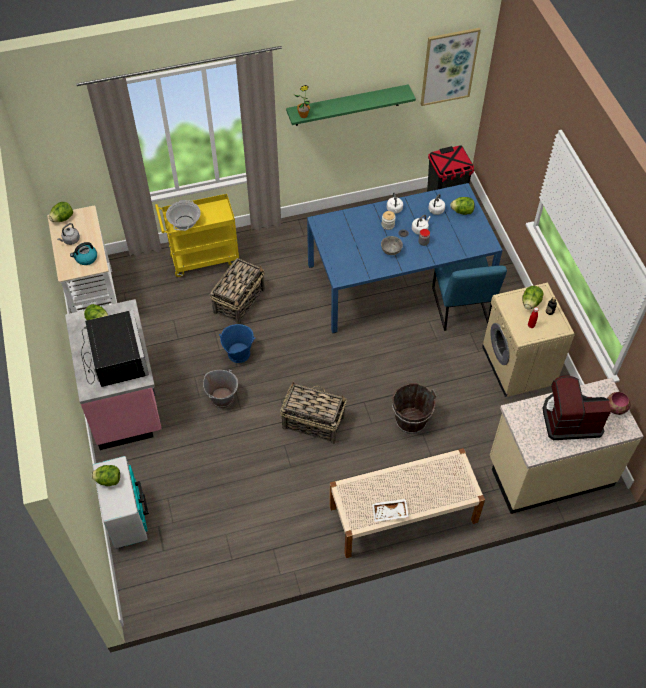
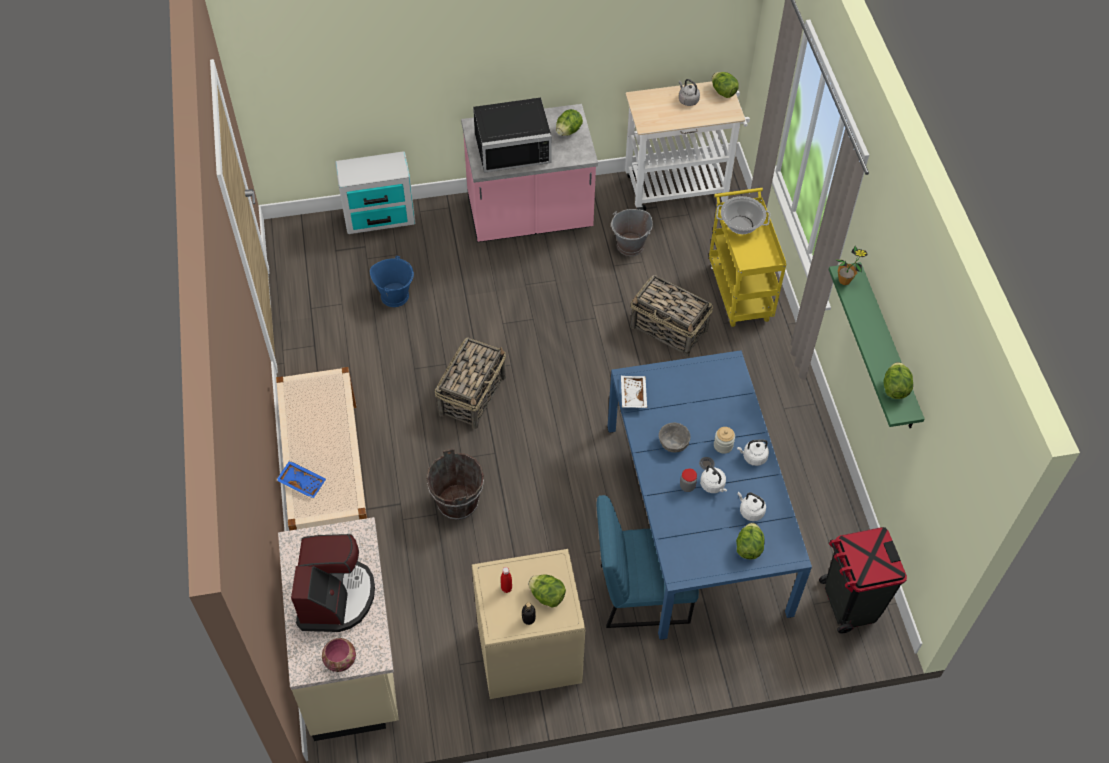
camera: 95 degrees right, 0 degrees up
kettle [70,242,97,265] -> none
lettuce [91,465,120,486] -> lettuce moved to [884,362,913,399]
grey bucket [203,370,238,409] -> grey bucket moved to [611,209,653,256]
blue bucket [219,324,255,363] -> blue bucket moved to [370,256,414,307]
white tray [372,499,409,522] -> white tray moved to [621,376,647,408]
picture [421,28,481,106] -> none
none -> blue tray [276,461,326,499]

